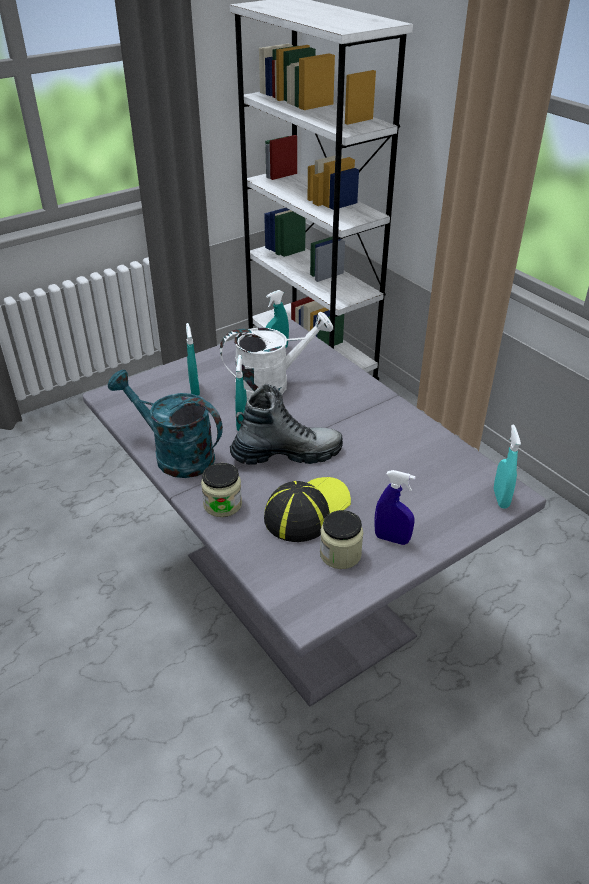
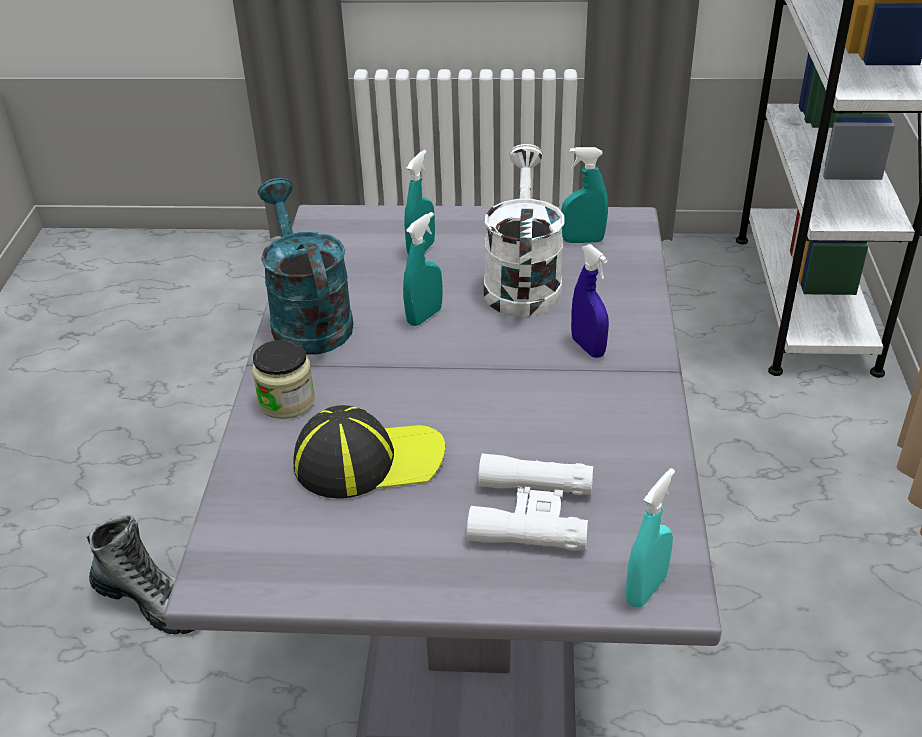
camera: 40 degrees right, 0 degrees up
white watering can [220,312,333,399] -> white watering can turned 105 degrees counterclockwise [484,144,565,317]
boot [230,384,343,465] -> boot moved to [86,515,194,635]
jar [320,510,363,569] -> none
blue spray bottle [374,470,416,545] -> blue spray bottle moved to [571,244,609,358]
none -> white binoculars [467,453,593,551]

